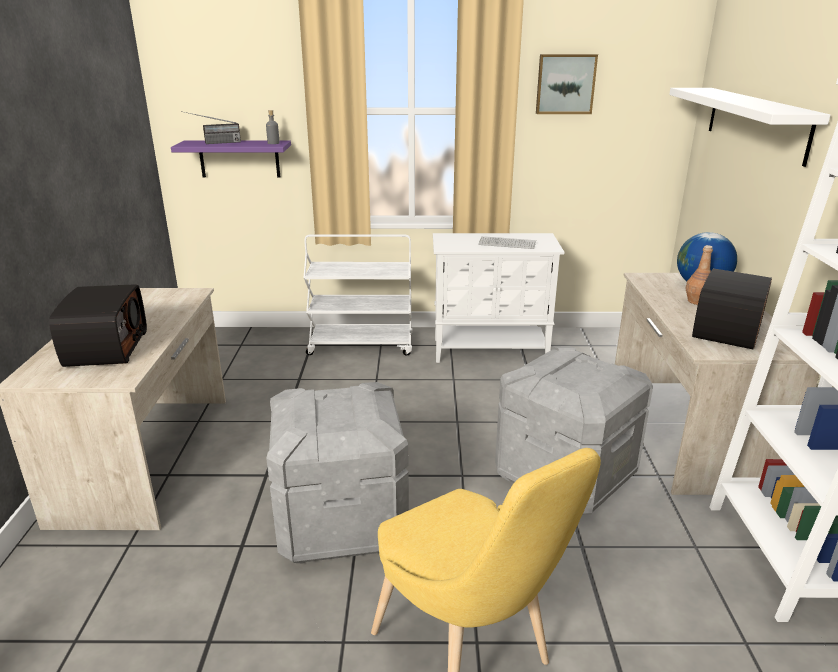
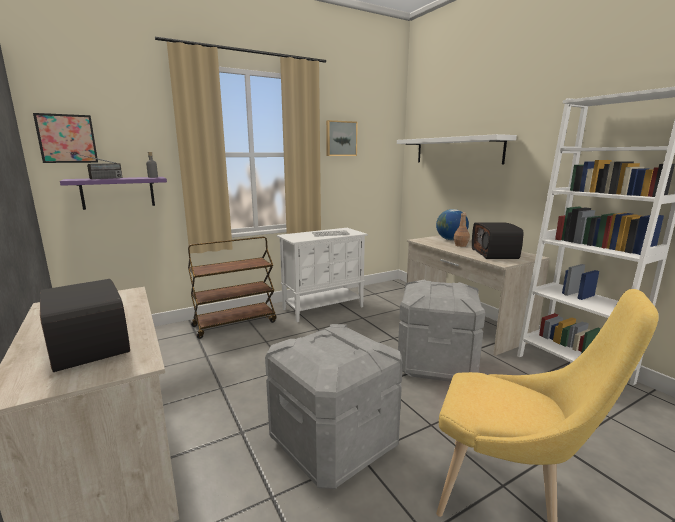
camera: 30 degrees left, 10 degrees down
white cart [303,234,413,356] -> brown cart [188,237,276,339]
none -> picture [33,113,98,163]

